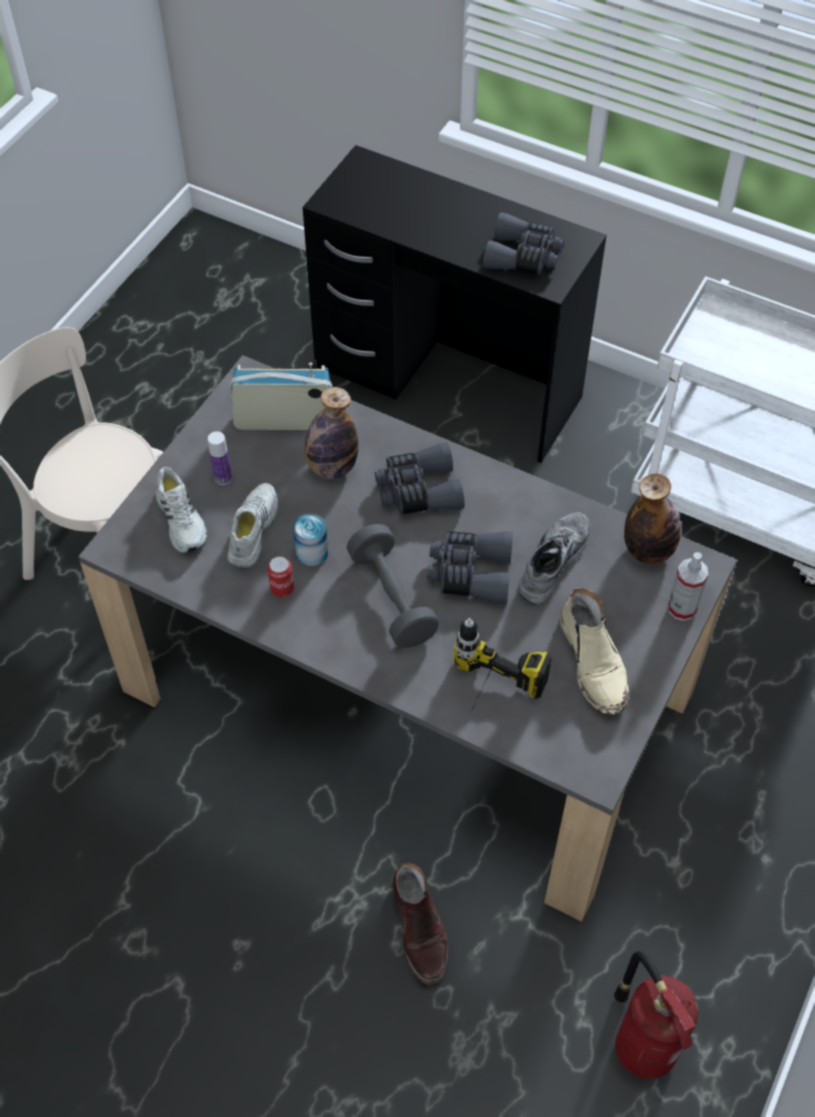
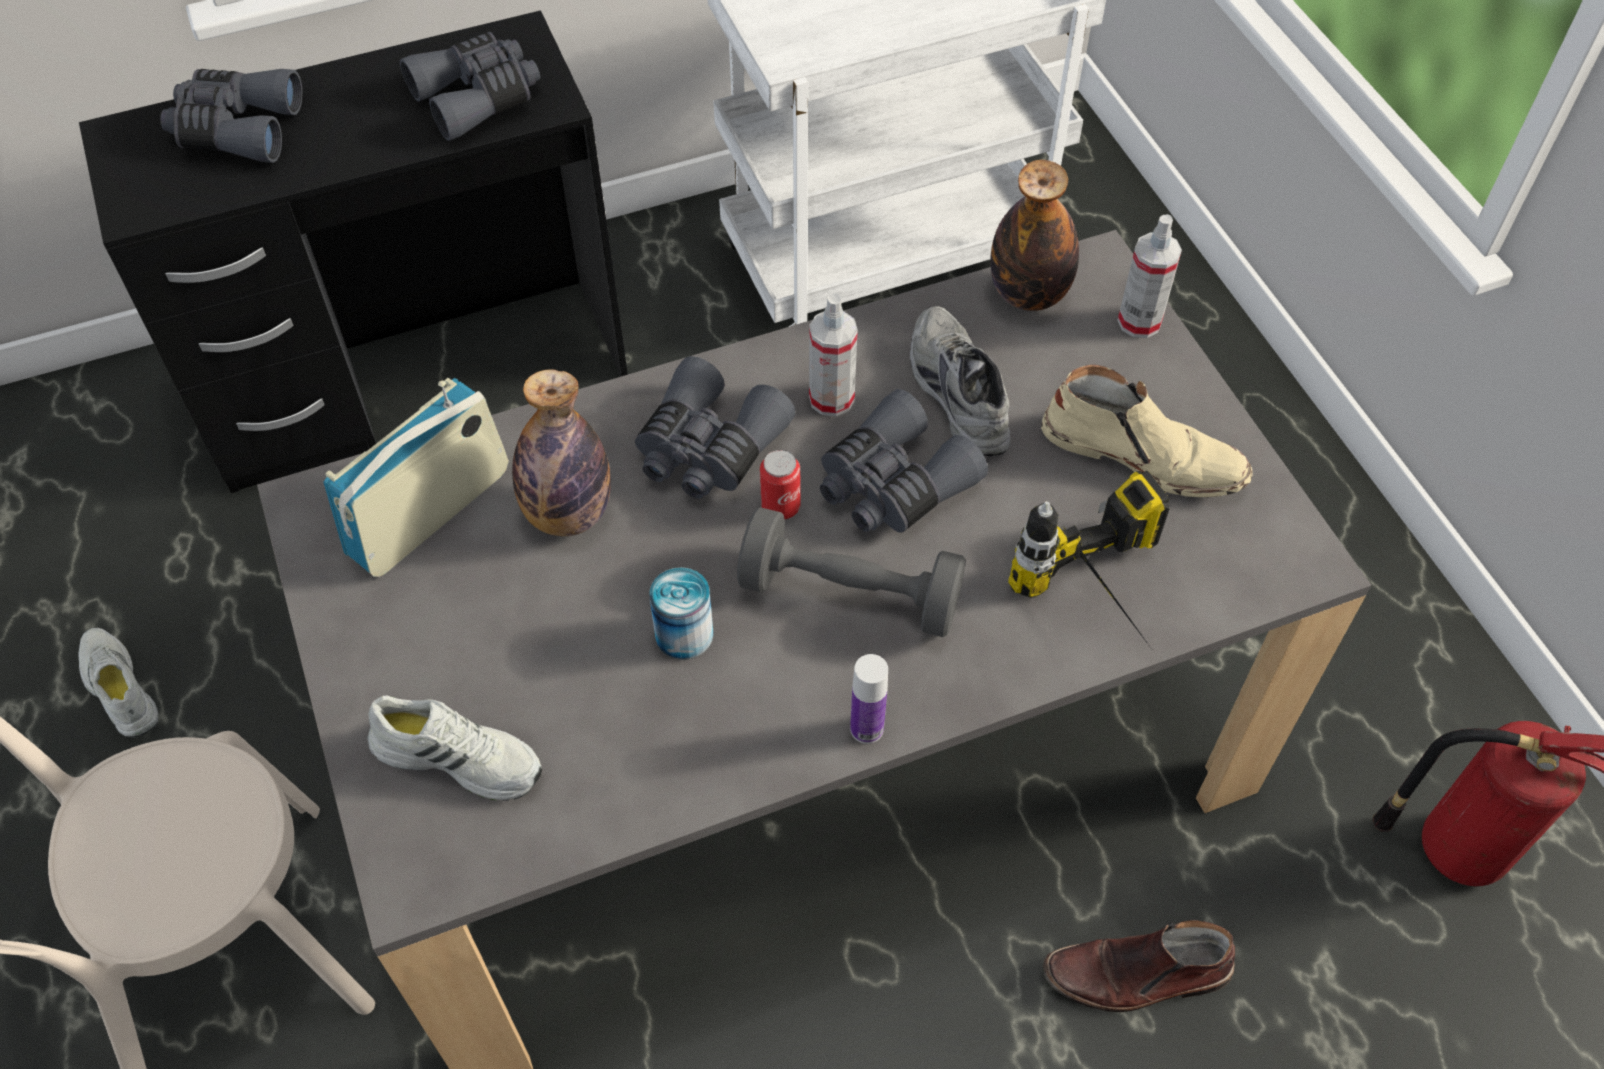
camera: 50 degrees left, 0 degrees up
bottle [208,431,232,485] -> bottle moved to [850,654,888,744]
white shoe [227,483,278,569] -> white shoe moved to [78,628,159,737]
can [267,556,294,597] -> can moved to [760,450,801,520]
brown boot [392,862,448,984] -> brown boot turned 150 degrees clockwise [1043,921,1235,1012]
none -> grey binoculars [160,69,303,163]
none -> spray bottle [809,293,858,417]

